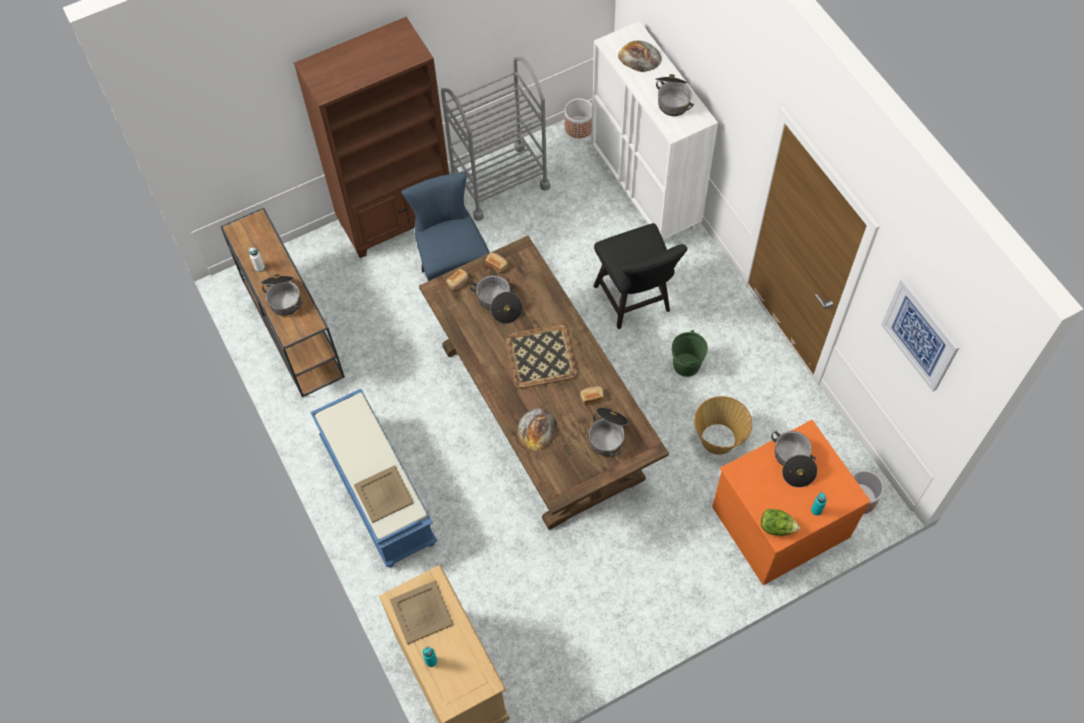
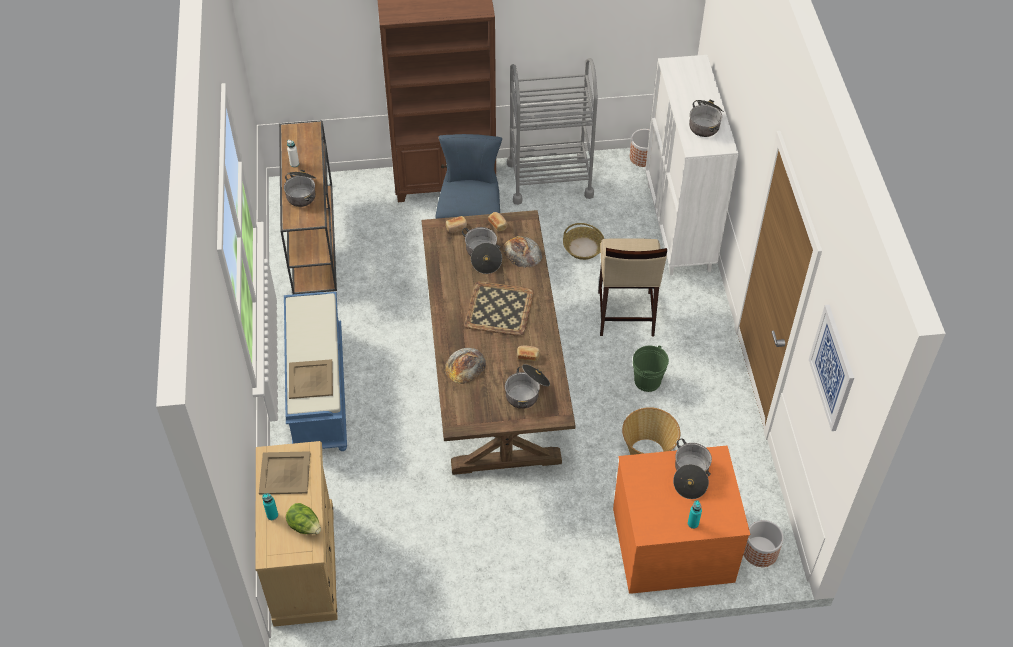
camera: 20 degrees right, 10 degrees down
black chair [594,223,687,329] -> beige stool [598,238,667,336]
bread [618,41,662,72] -> bread moved to [503,236,542,268]
lettuce [761,508,800,536] -> lettuce moved to [286,503,321,534]
none -> basket [563,223,604,260]

